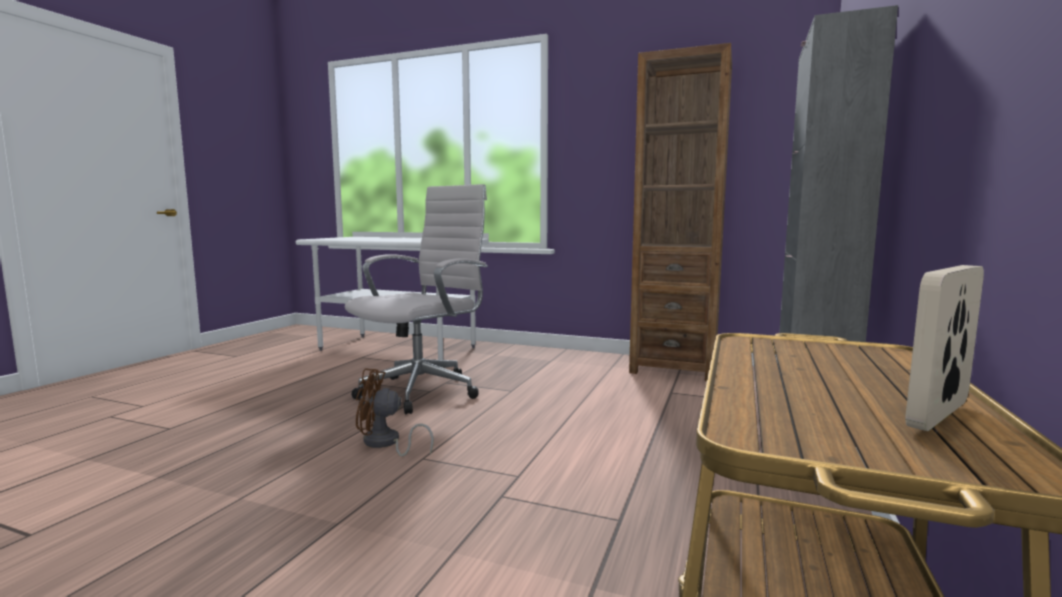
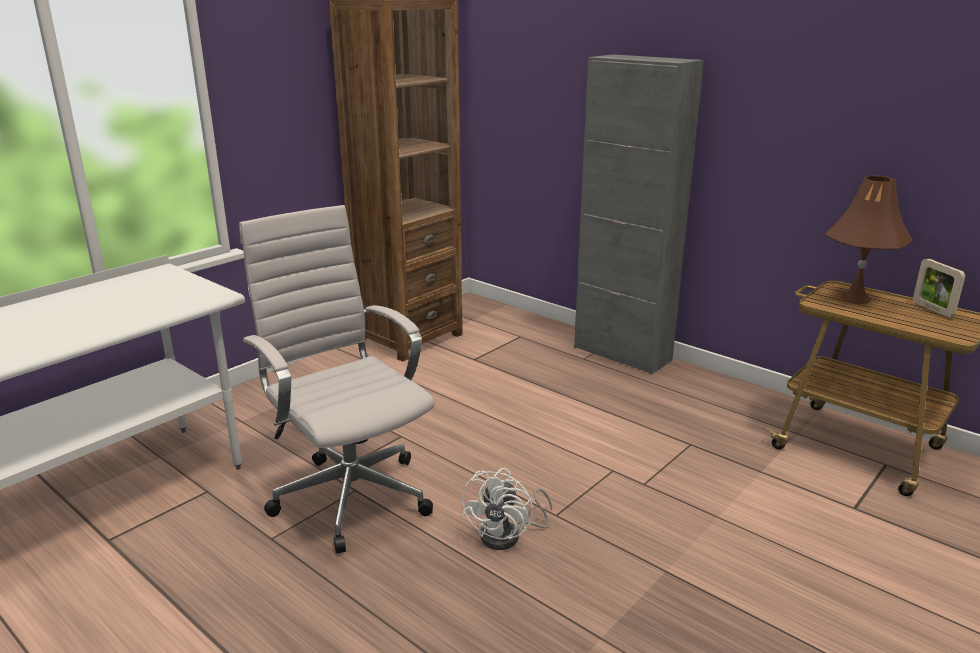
camera: 70 degrees left, 15 degrees up
brown fan [356,368,434,456] -> white fan [461,468,552,550]
none -> brown table lamp [825,176,912,304]

